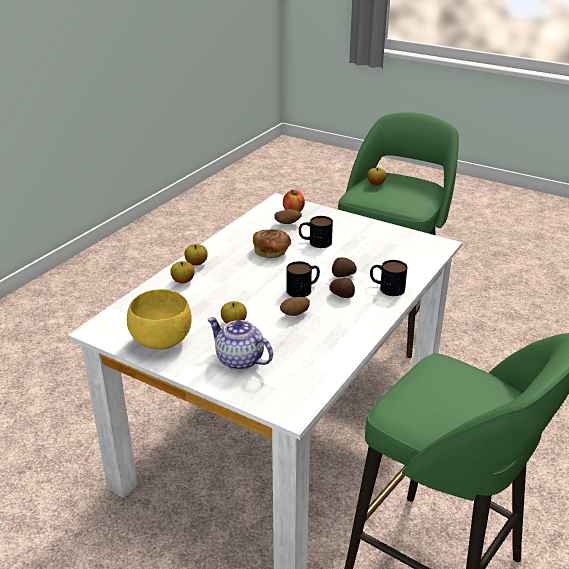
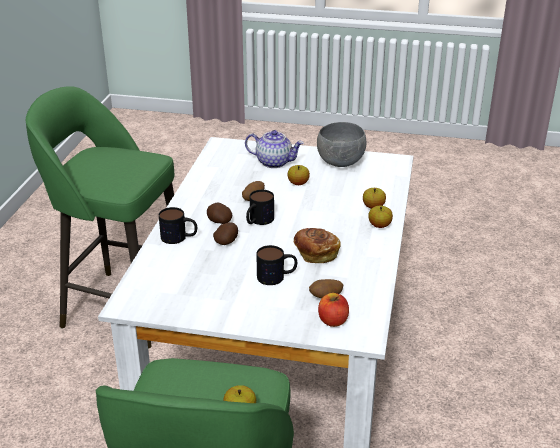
camera: 160 degrees right, 0 degrees up
yellow bowl [127,289,192,350] -> grey bowl [317,122,366,167]

